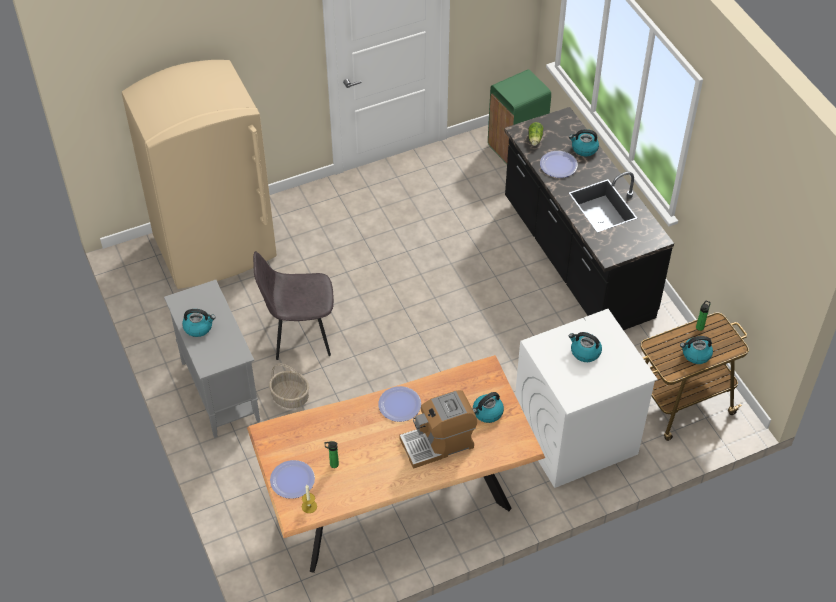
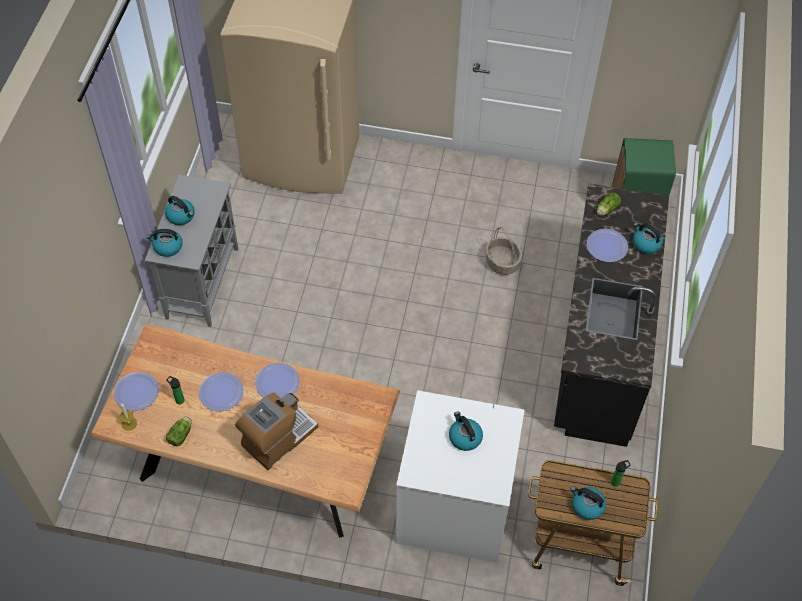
camera: 35 degrees right, 5 degrees up
grey chair [253,251,334,360] -> none
basket [269,363,309,409] -> basket moved to [486,227,522,275]
coffee machine [399,390,477,469] -> coffee machine turned 120 degrees clockwise [235,392,318,470]
kettle [473,392,504,423] -> kettle moved to [146,229,182,257]
none -> lettuce [166,416,192,446]
none -> plate [199,372,244,411]

